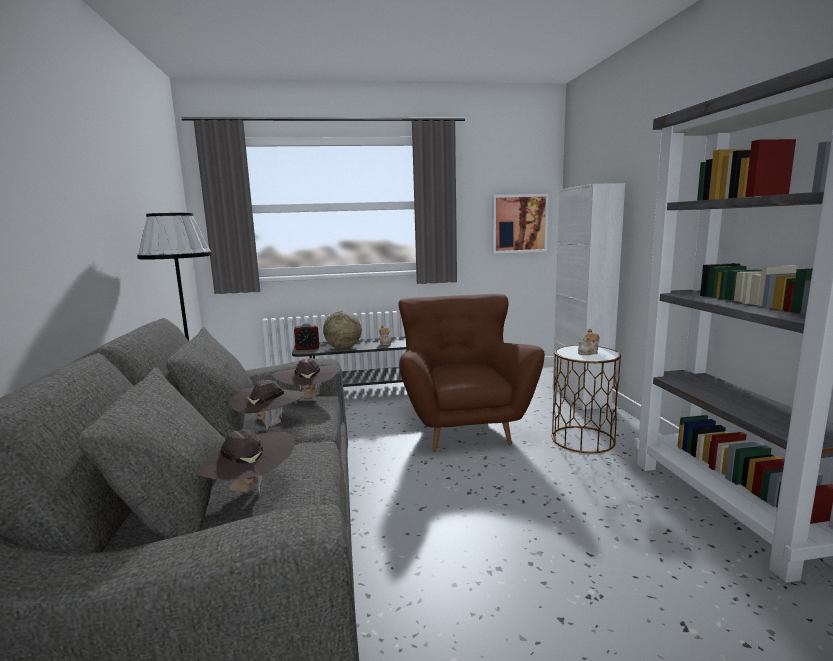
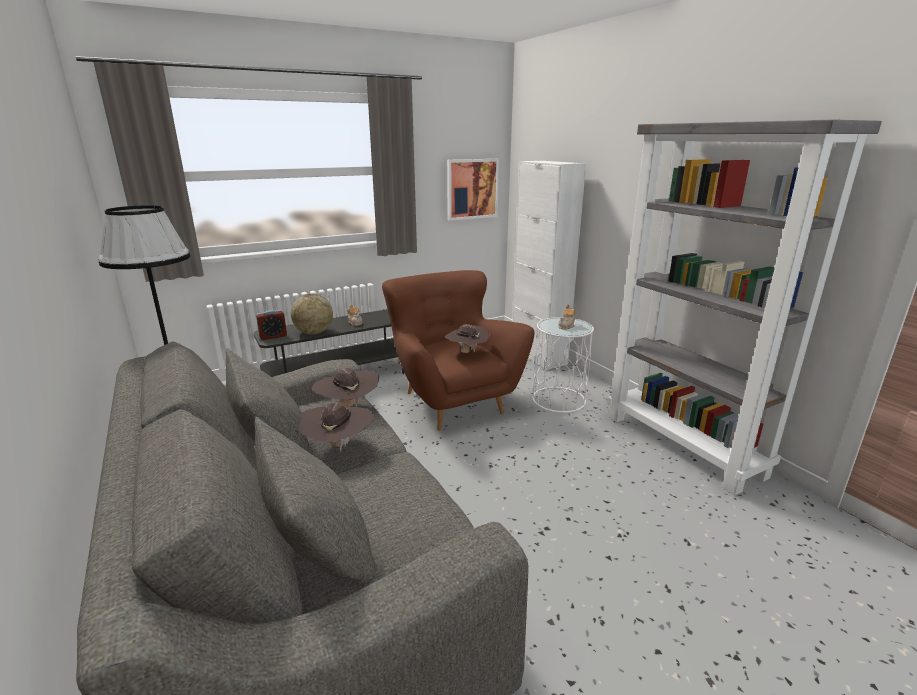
camera: 20 degrees left, 10 degrees up
brown hat [194,429,294,493] -> brown hat moved to [445,324,489,353]
brown side table [552,345,621,453] -> white side table [532,317,594,413]

